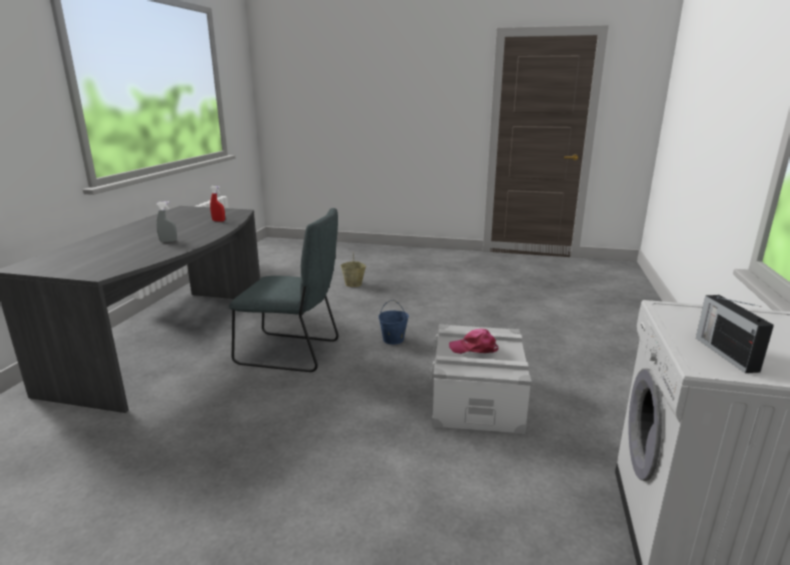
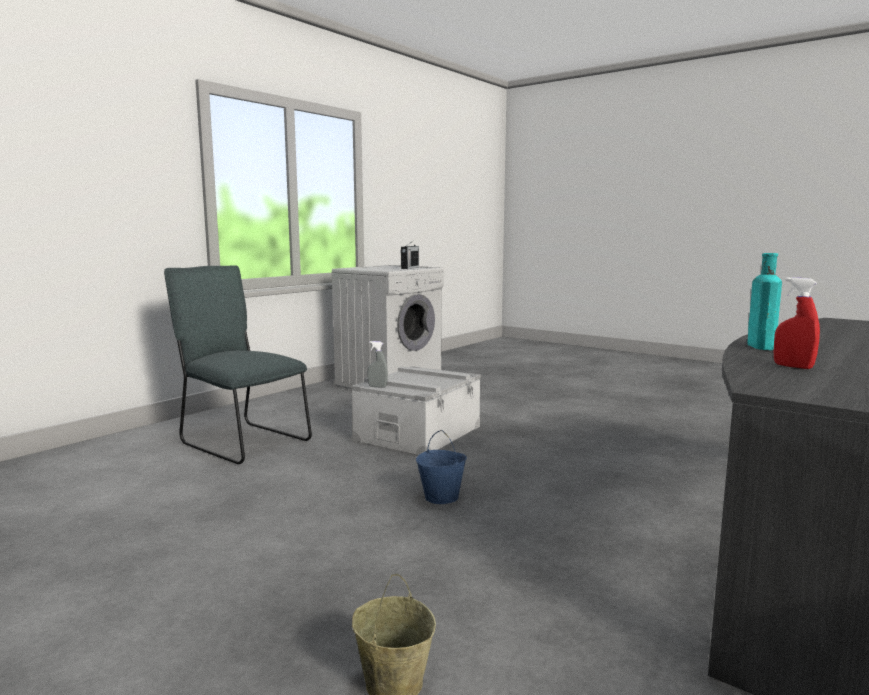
camera: 155 degrees left, 10 degrees down
grey spray bottle [156,201,177,242] -> grey spray bottle moved to [367,341,388,388]
grey chair [229,208,339,372] -> grey chair moved to [164,265,312,464]
pink cap [449,329,498,354] -> none
none -> turquoise bottle [747,253,782,350]

